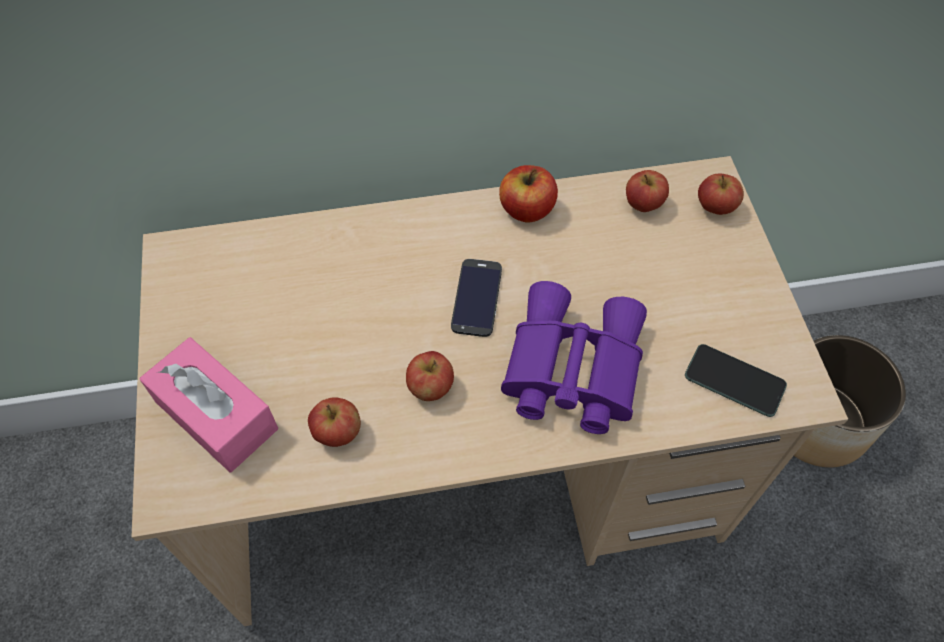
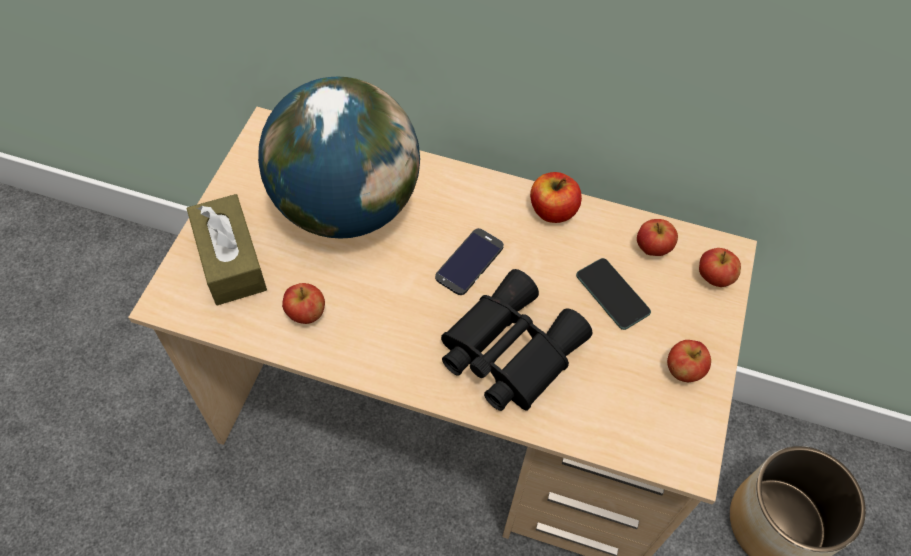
camera: 25 degrees right, 0 degrees up
pink tissue box [140,337,278,472] -> brown tissue box [187,194,267,306]
apple [406,351,454,401] -> apple moved to [667,340,711,382]
purple binoculars [501,281,647,434] -> black binoculars [441,269,592,411]
phone [685,344,787,417] -> phone moved to [576,258,651,330]
none -> globe [258,77,420,239]

